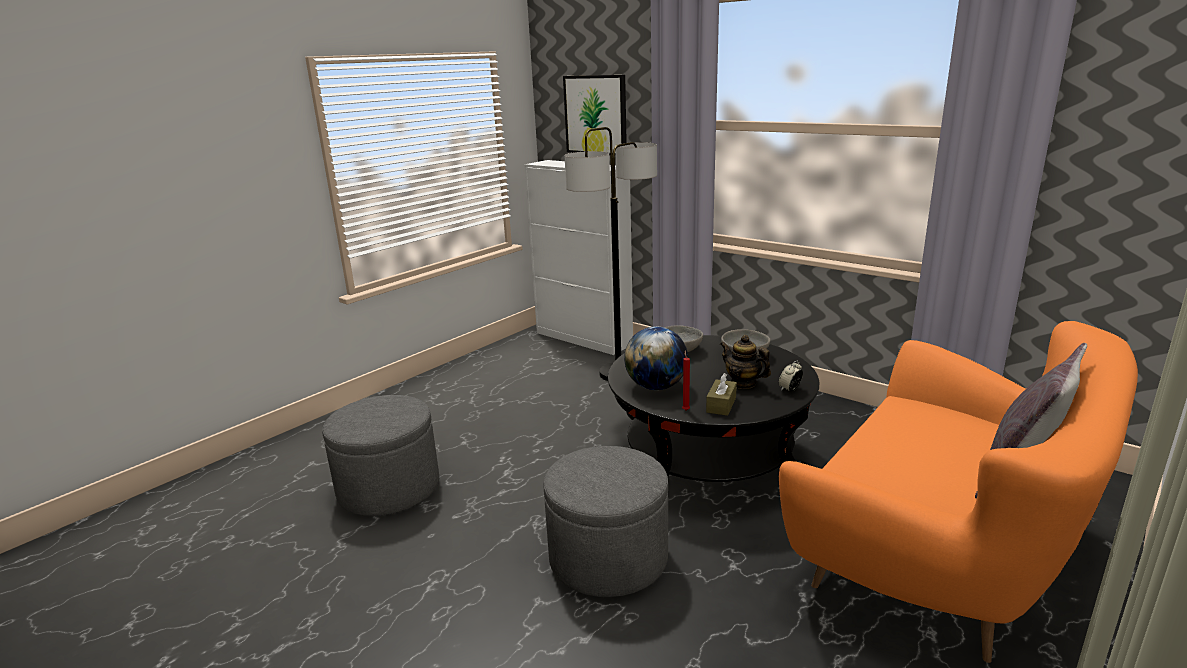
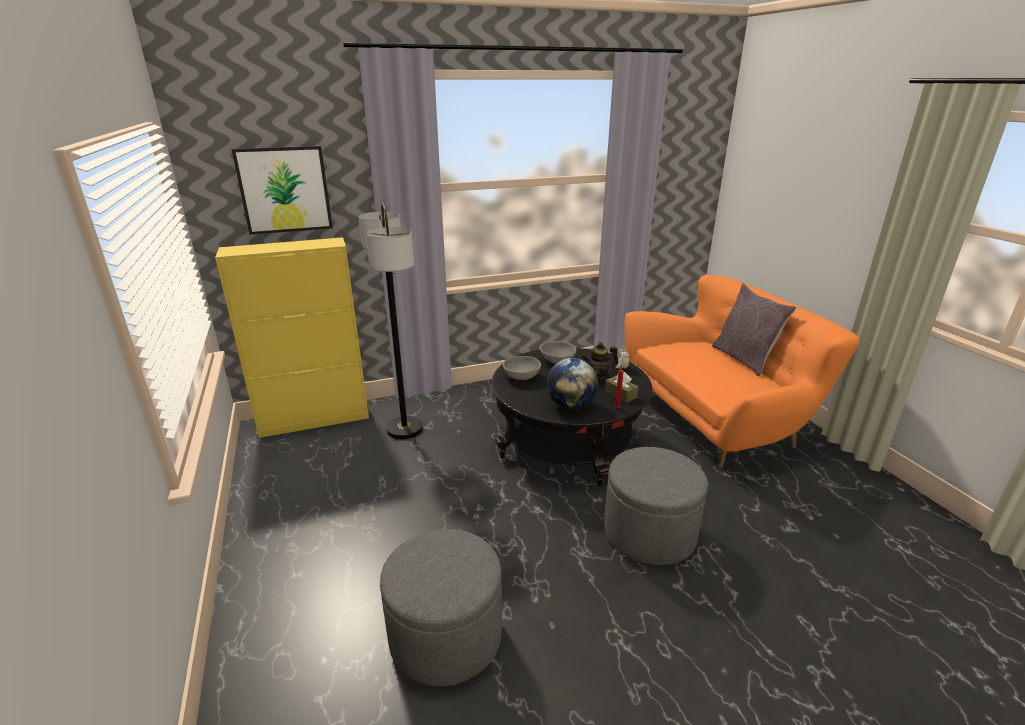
camera: 60 degrees left, 5 degrees up
white cabinet [525,160,633,355] -> yellow cabinet [215,237,369,438]

